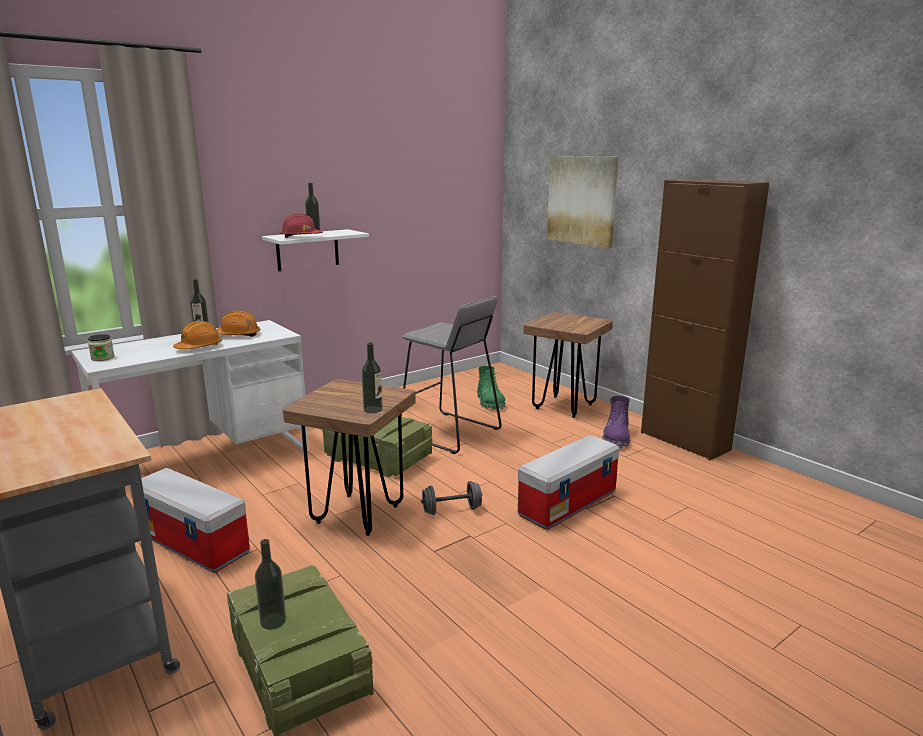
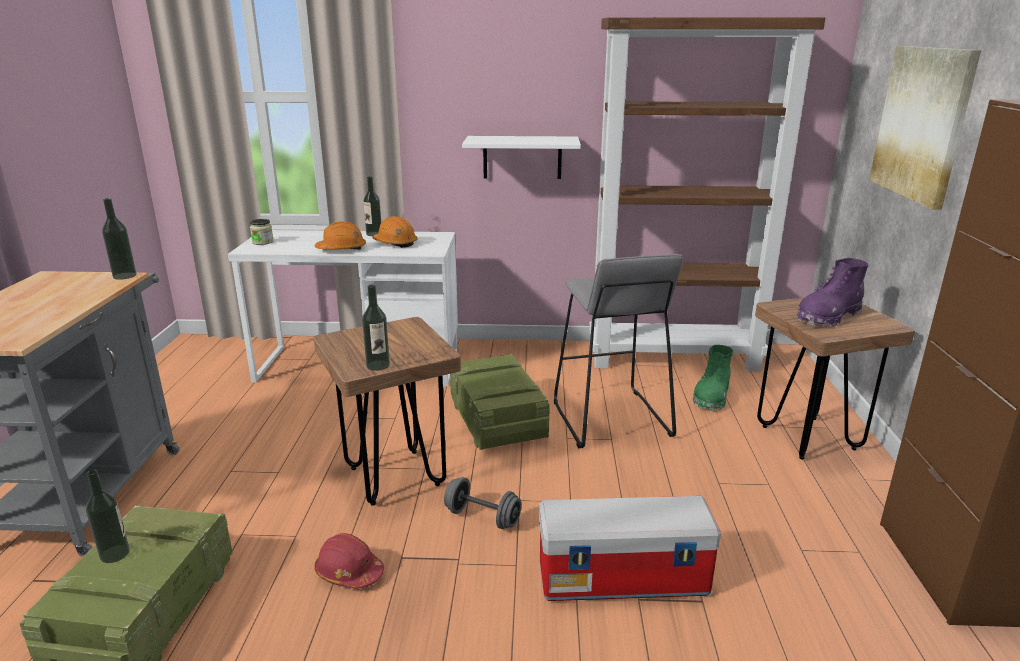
camera: 40 degrees right, 5 degrees up
storage box [130,468,250,573] -> none
red hard hat [280,213,323,238] -> red hard hat moved to [314,533,384,588]
bottle [305,183,320,234] -> bottle moved to [102,198,136,280]
purple boot [603,396,630,449] -> purple boot moved to [797,258,868,327]
none -> brown bookcase [589,17,825,371]

